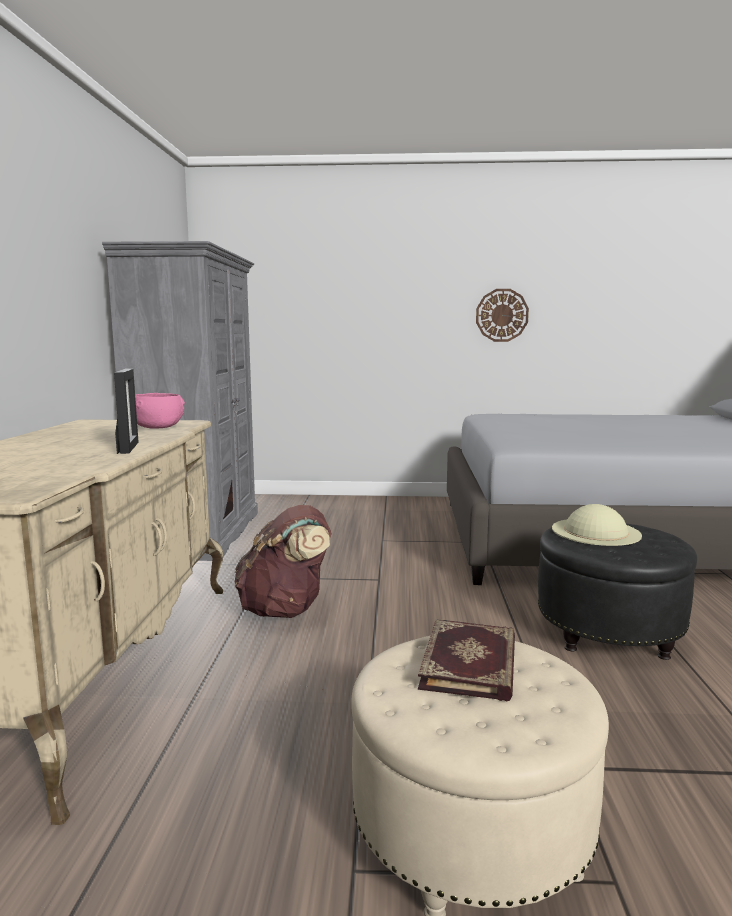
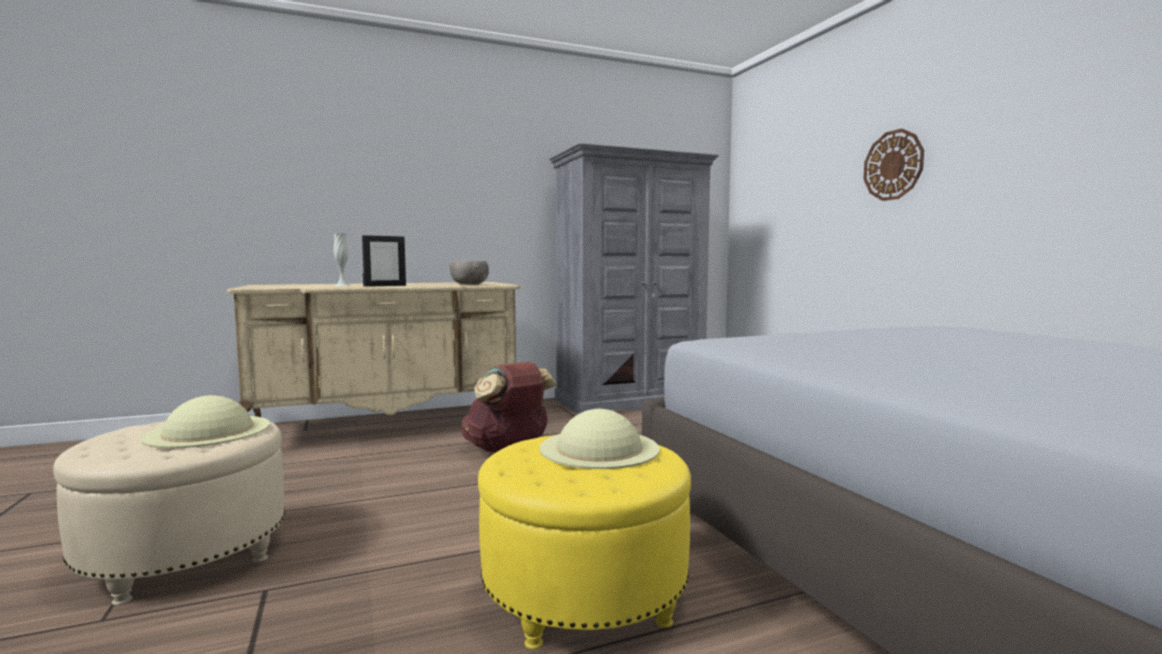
camera: 65 degrees right, 5 degrees down
pink bowl [135,393,185,429] -> grey bowl [449,260,489,284]
book [418,619,515,701] -> beige hat [141,395,270,448]
wall clock [476,289,529,342] -> wall clock moved to [864,129,924,201]
black ottoman [538,524,697,660] -> yellow ottoman [478,435,691,649]
none -> white vase [333,233,350,286]

